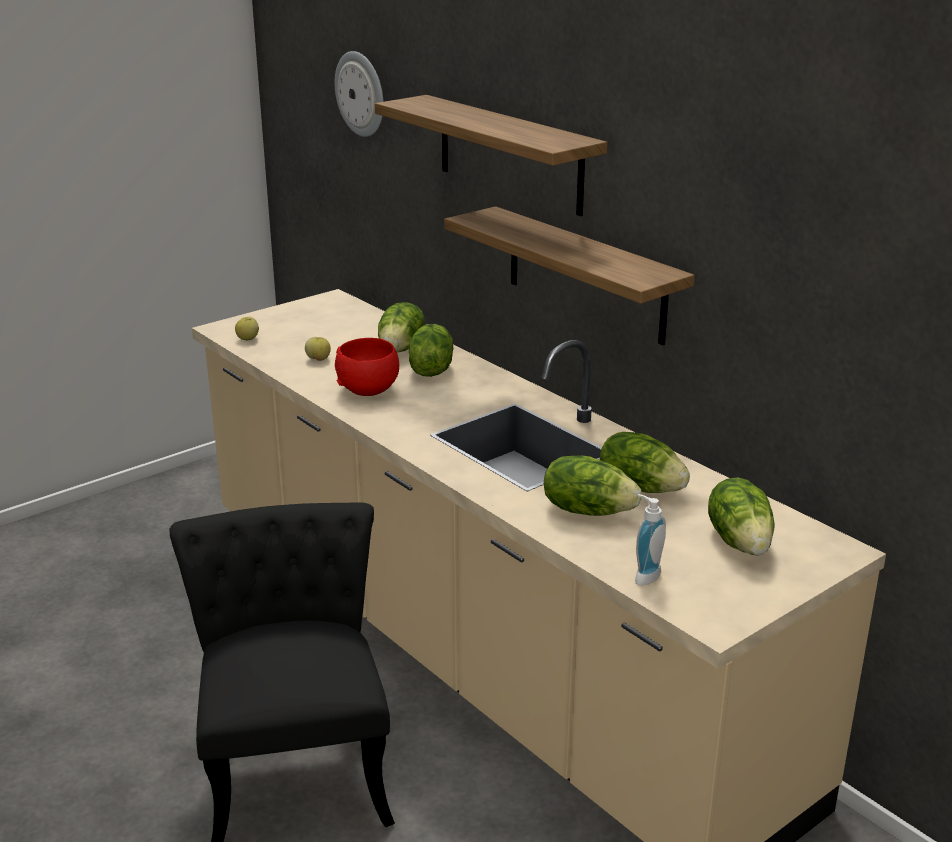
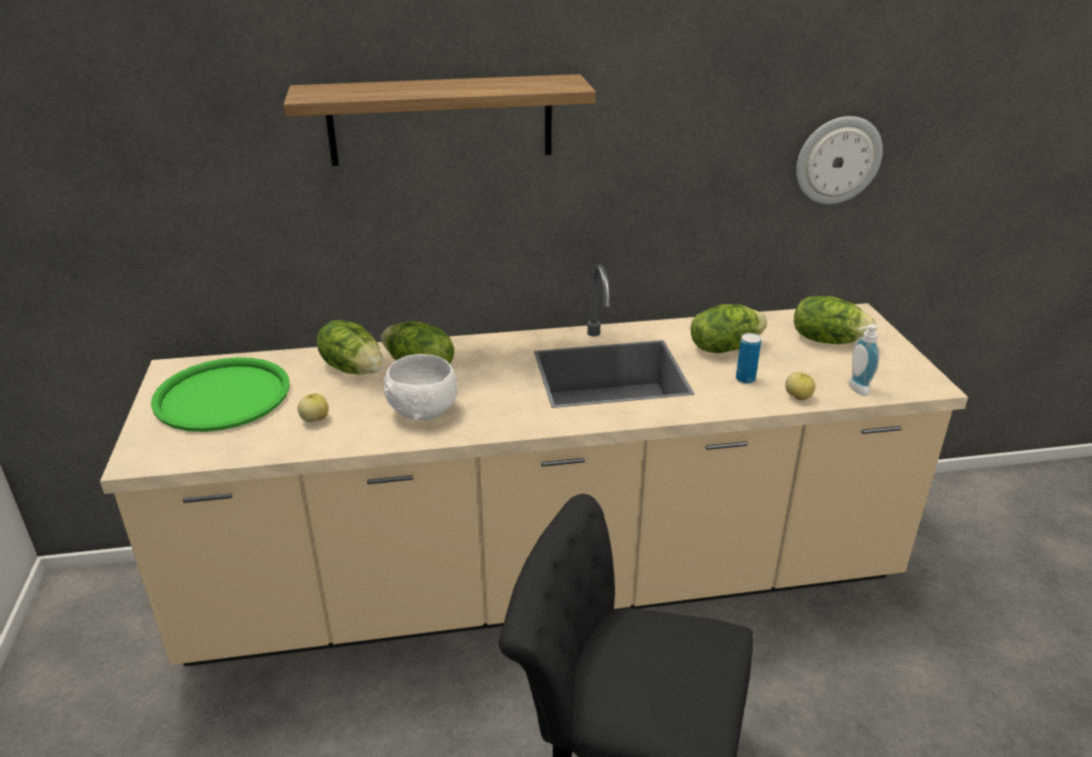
camera: 60 degrees left, 5 degrees up
apple [235,317,259,340] -> apple moved to [785,372,815,401]
wall clock [335,51,383,137] -> wall clock moved to [796,116,883,204]
red bowl [335,338,399,396] -> white bowl [384,354,458,420]
shelf [444,206,695,345] -> none
lettuce [544,455,641,516] -> can [736,333,761,384]
none -> green tray [151,357,290,432]

